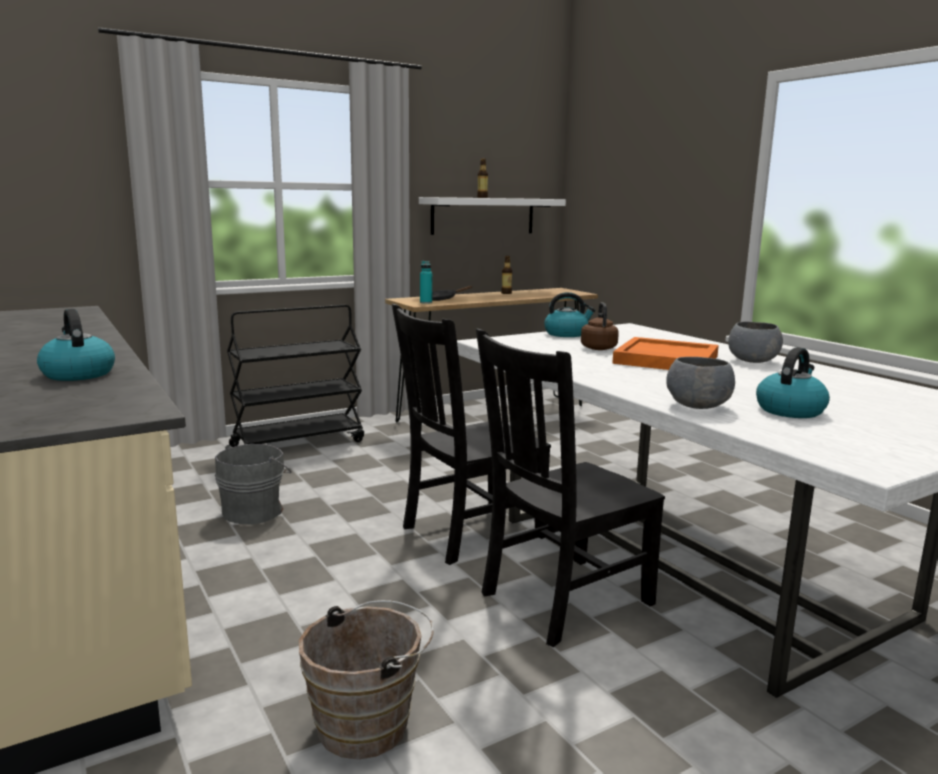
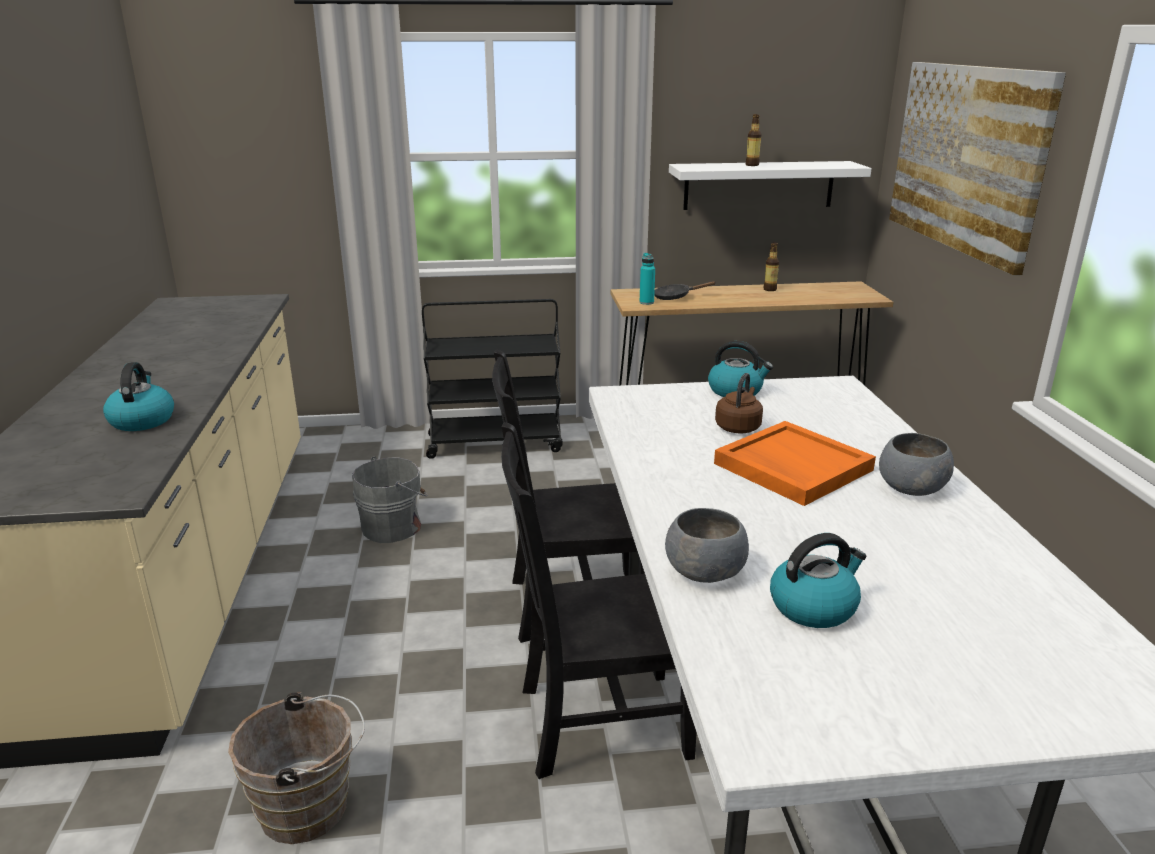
camera: 25 degrees right, 10 degrees up
none -> picture [889,62,1066,275]

